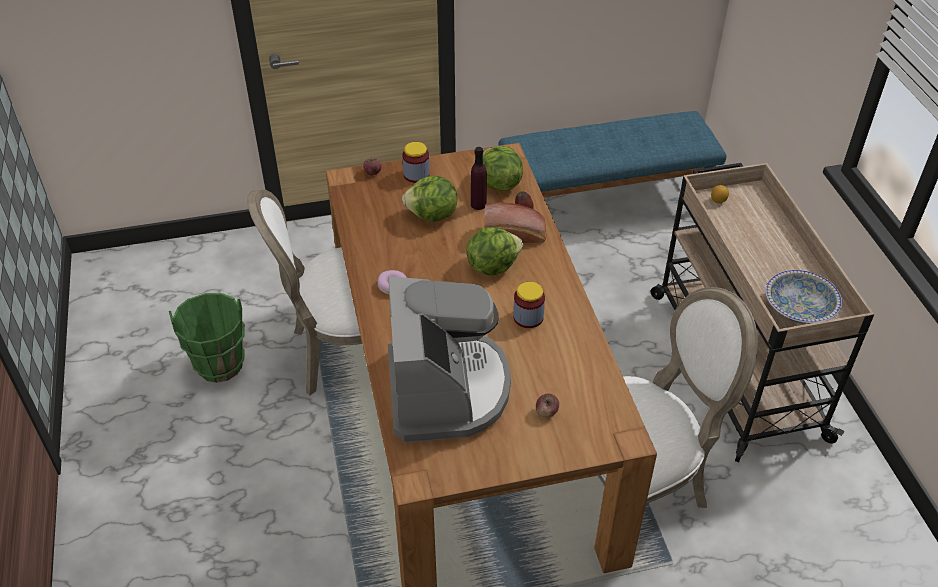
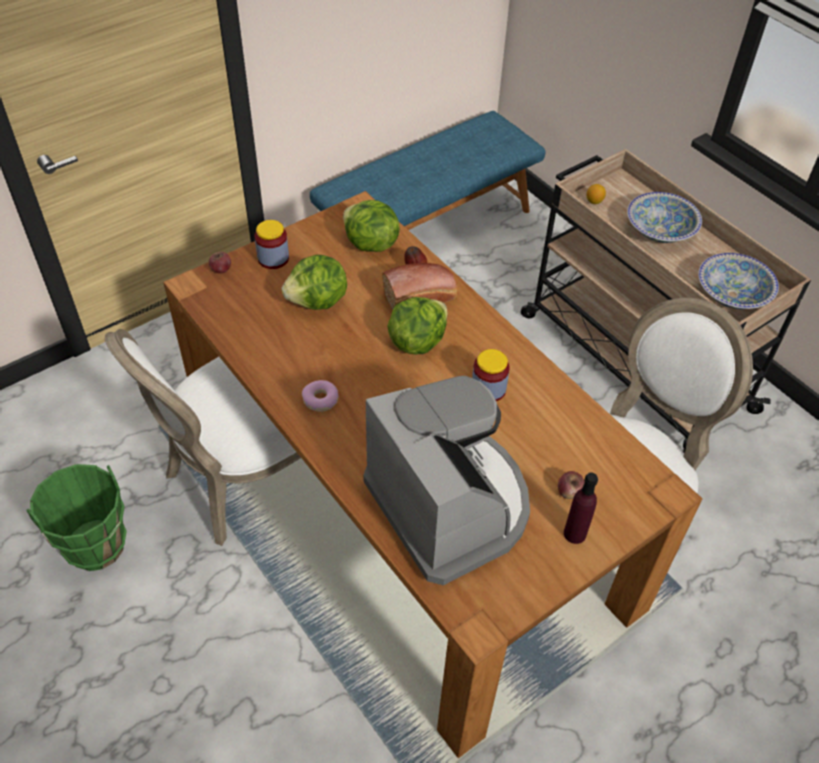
camera: 25 degrees left, 5 degrees up
purple bottle [471,147,487,210] -> purple bottle moved to [564,473,598,544]
none -> bowl [627,192,702,243]

